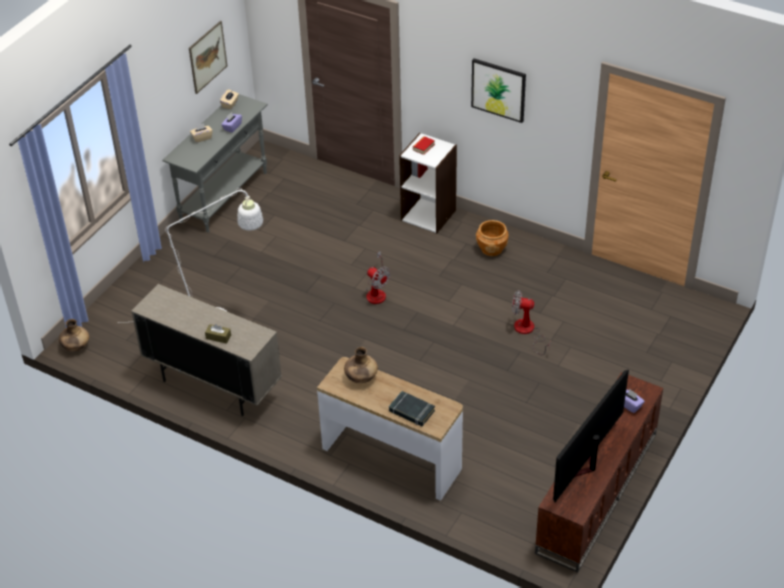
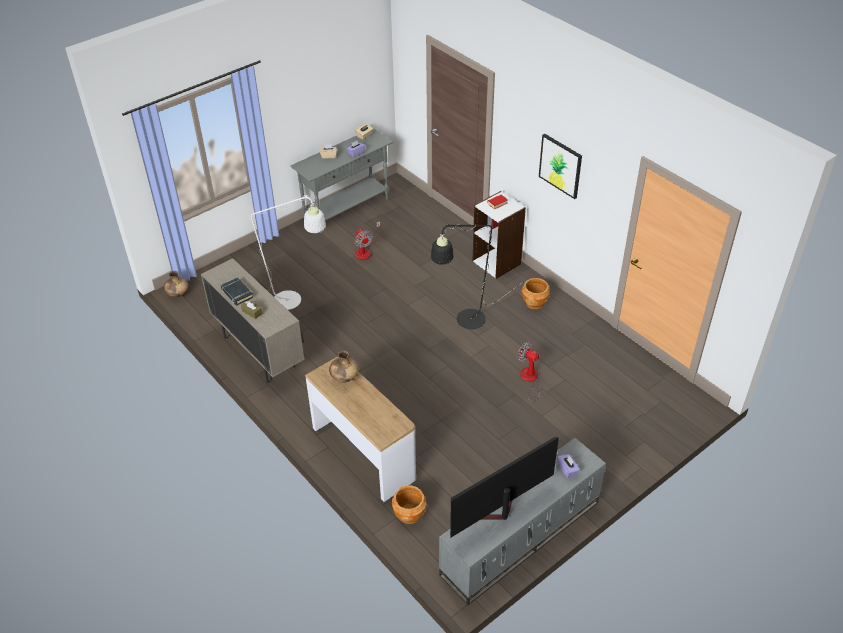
camera: 20 degrees right, 0 degrees up
picture [189,21,227,94] -> none
fan [366,251,390,304] -> fan moved to [355,221,381,260]
black book [389,391,435,427] -> black book moved to [221,277,253,306]
brown tv stand [535,372,663,572] -> grey tv stand [439,438,606,605]
none -> brown planter [392,486,427,524]
none -> black floor lamp [431,224,523,329]

